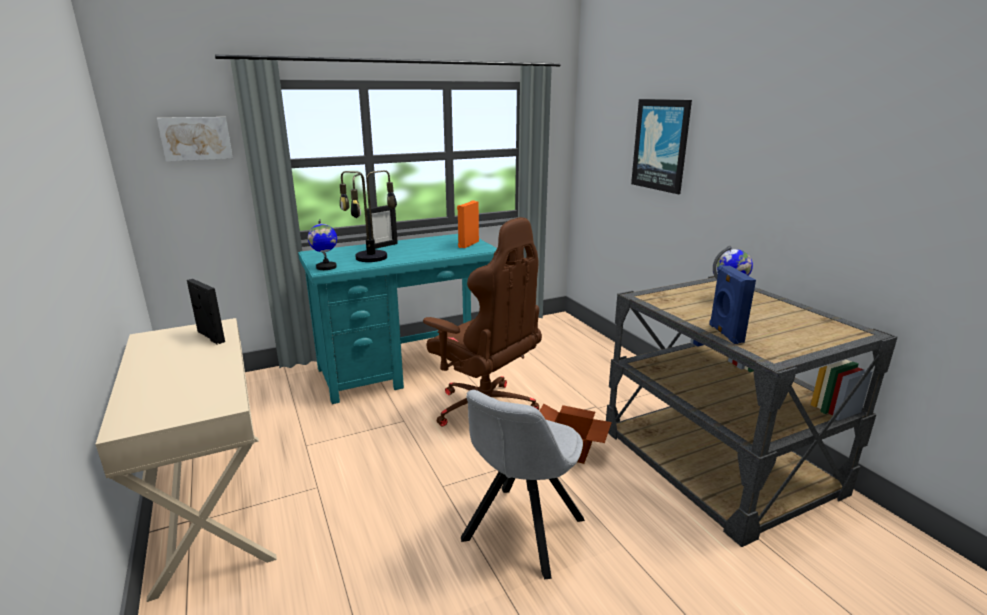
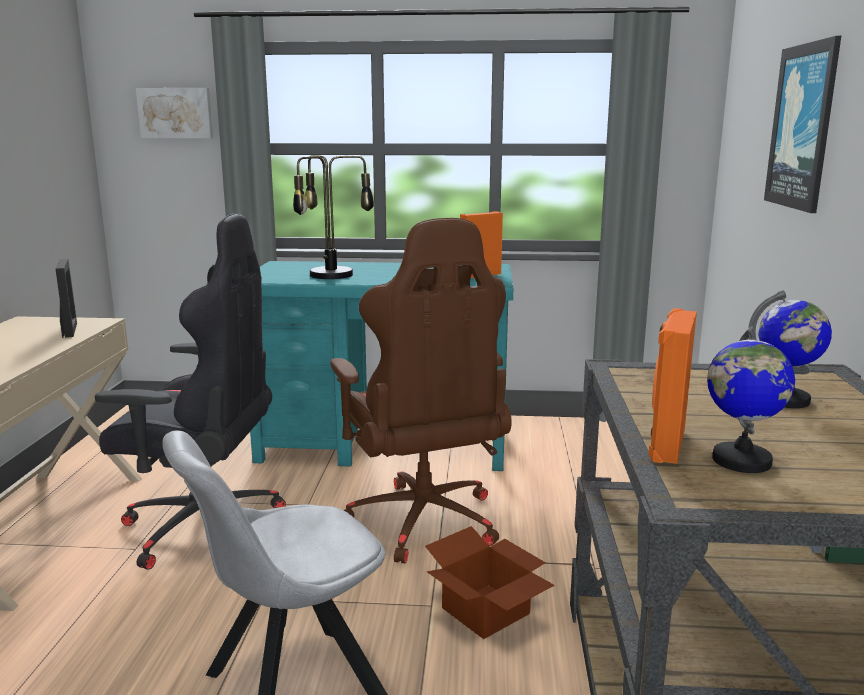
camera: 30 degrees right, 5 degrees down
globe [308,219,337,270] -> globe moved to [707,326,795,473]
picture frame [366,205,398,249] -> none
blue speaker [709,265,756,344] -> orange speaker [649,308,697,464]
none -> black office chair [95,213,286,570]

